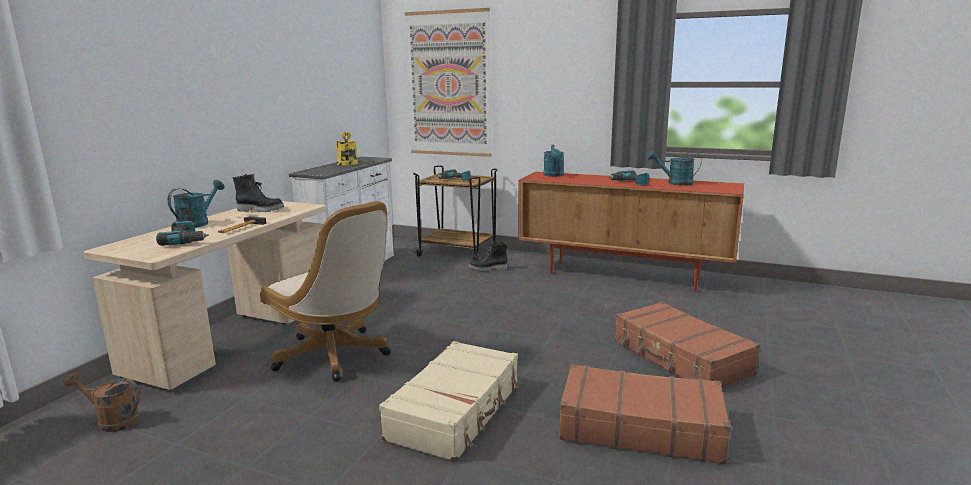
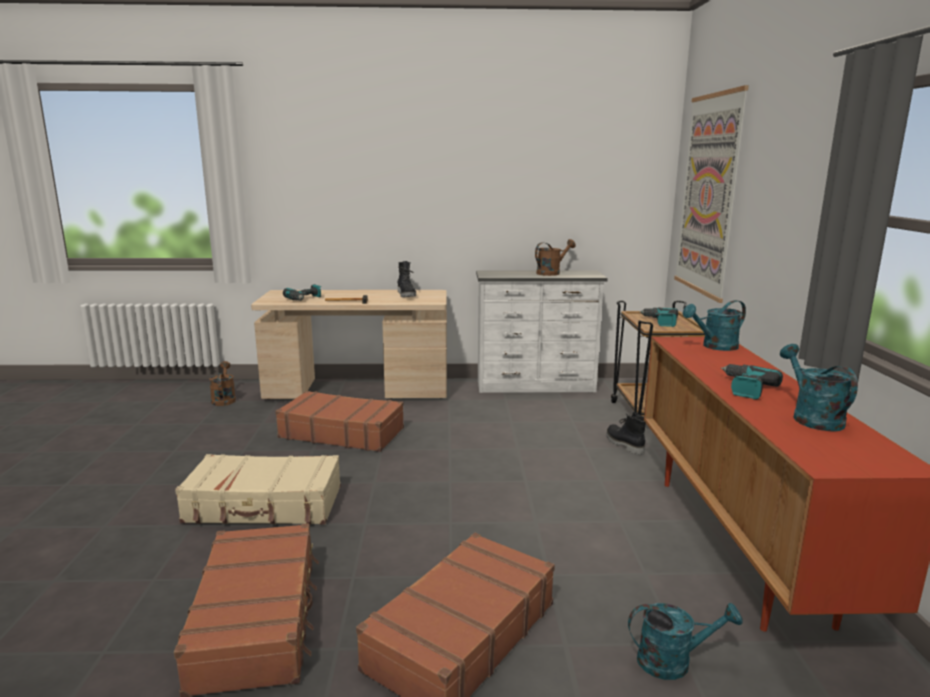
camera: 65 degrees right, 0 degrees up
turquoise watering can [168,180,225,228] -> turquoise watering can moved to [628,603,743,680]
office chair [260,201,391,382] -> brown suitcase [275,391,404,452]
yellow watering can [336,132,358,166] -> brown watering can [535,239,576,276]

